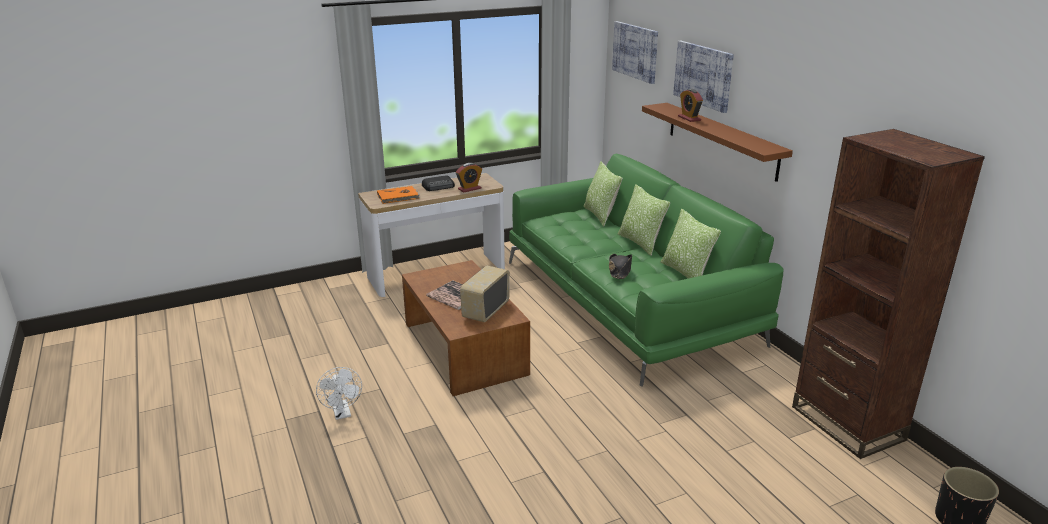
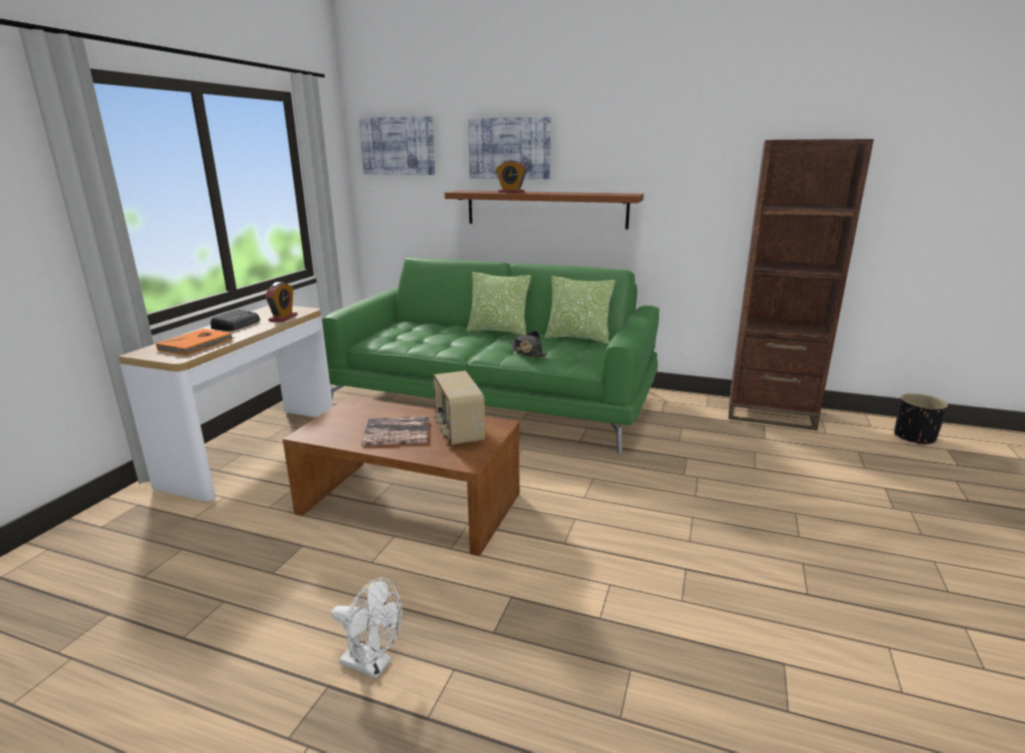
camera: 45 degrees left, 5 degrees down
pillow [583,161,622,226] -> none

